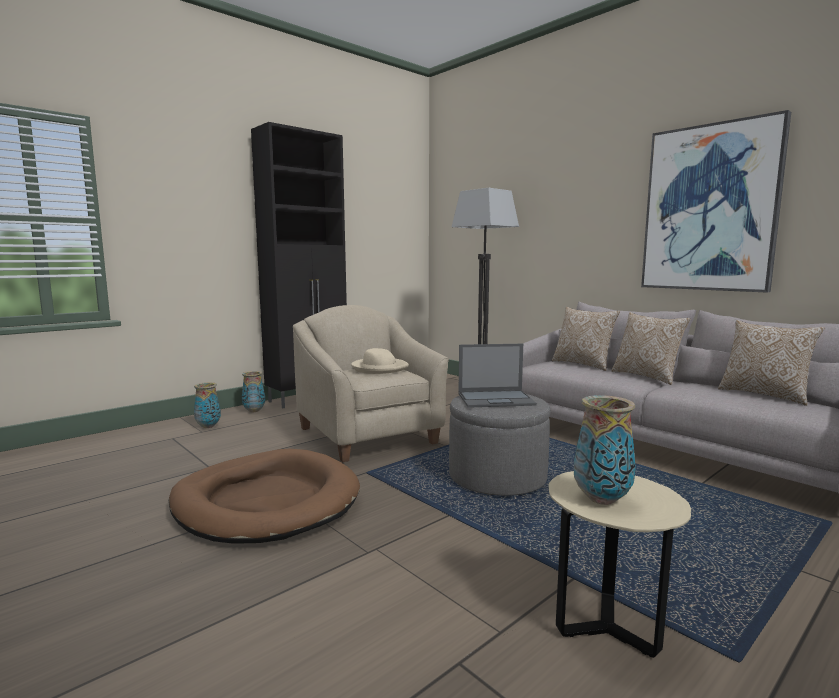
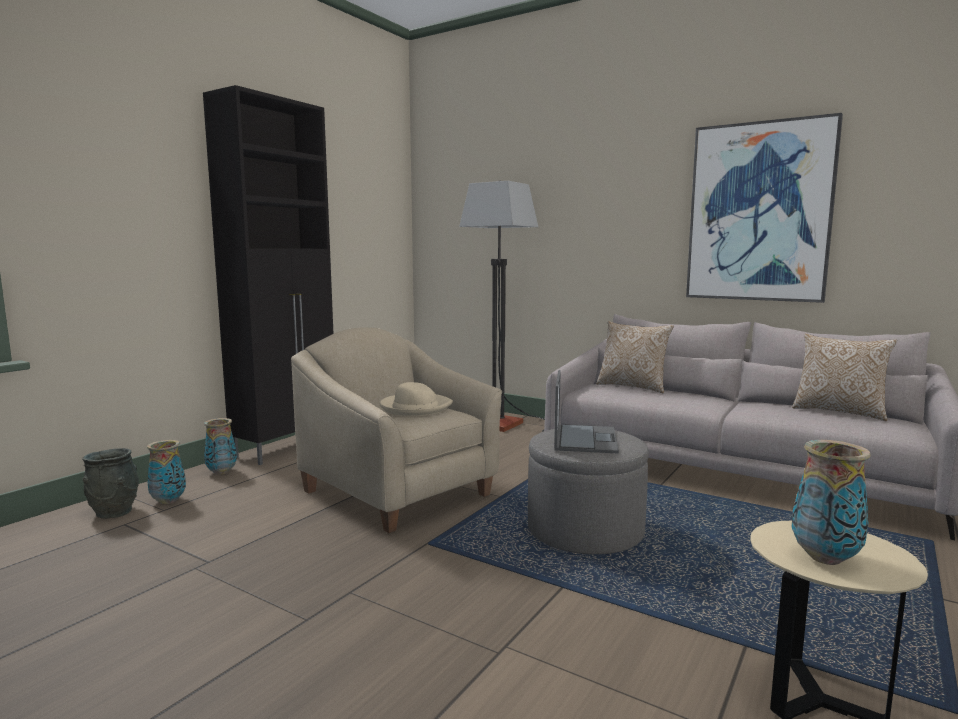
camera: 15 degrees left, 0 degrees up
brown dog bed [169,449,360,544] -> none
laptop [458,344,537,408] -> laptop turned 60 degrees counterclockwise [554,370,619,453]
pillow [611,312,691,385] -> none
none -> grey vase [82,448,139,519]

